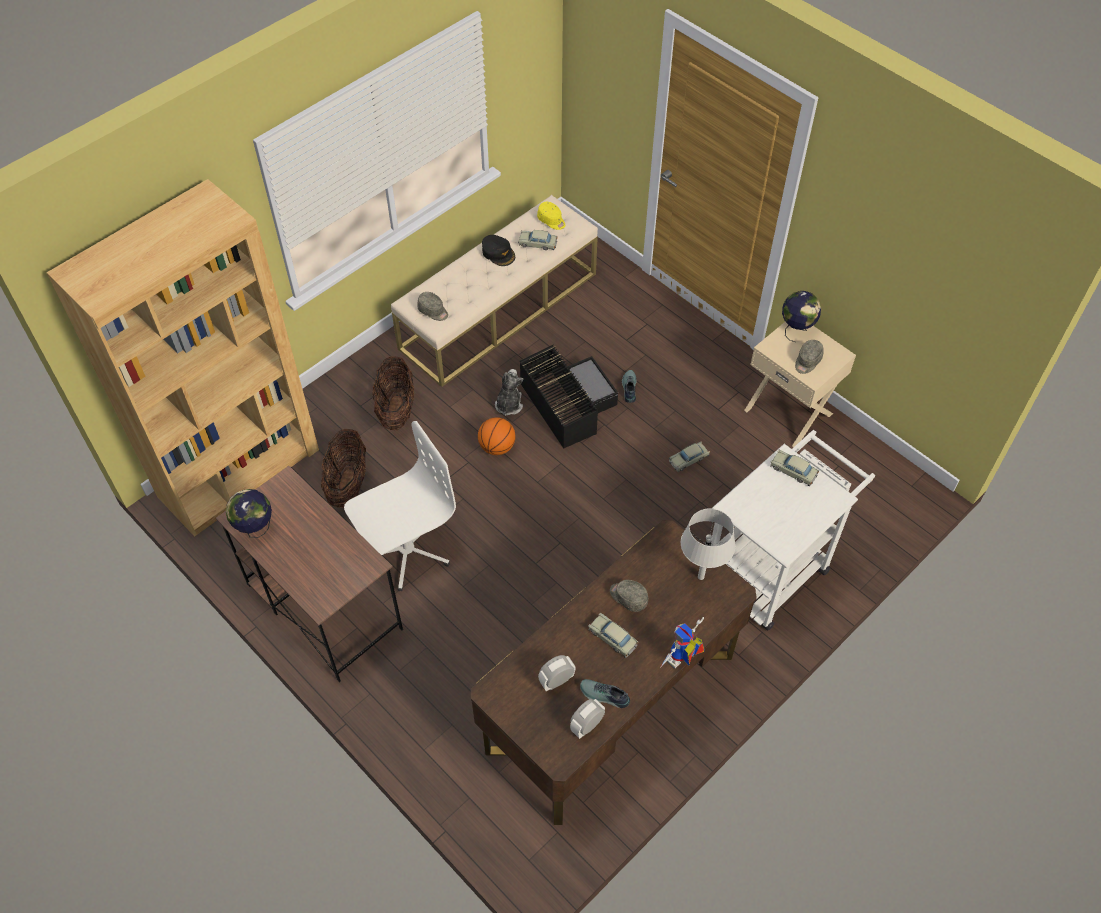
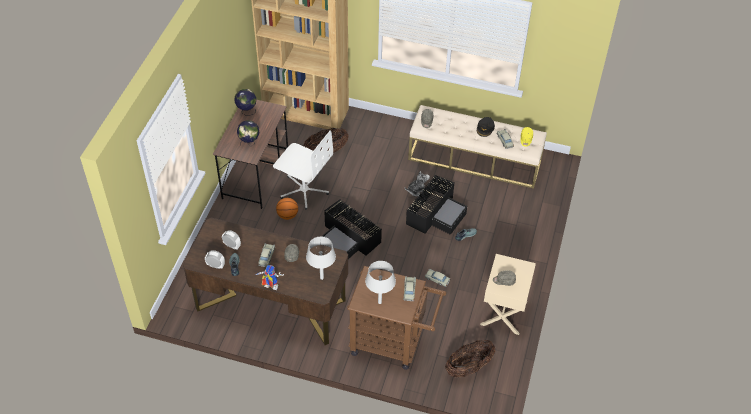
camera: 60 degrees right, 5 degrees down
basket [372,356,414,430] -> basket moved to [445,340,495,378]
basketball [478,417,515,455] -> basketball moved to [276,198,298,220]
white cart [711,430,875,630] -> brown cart [347,266,446,370]
globe [782,291,821,342] -> globe moved to [237,120,260,147]
none -> black storage box [321,200,382,259]
none -> grey table lamp [365,261,396,304]

